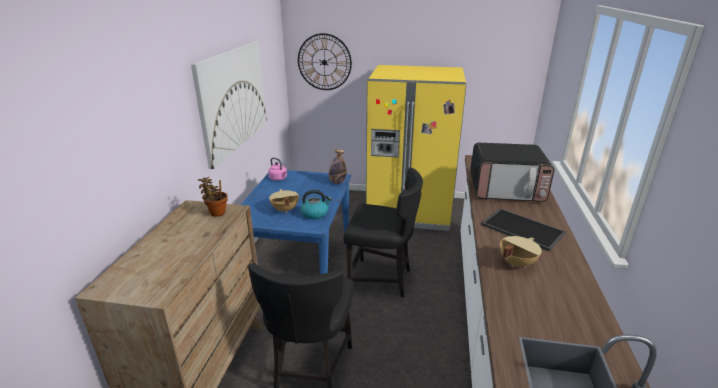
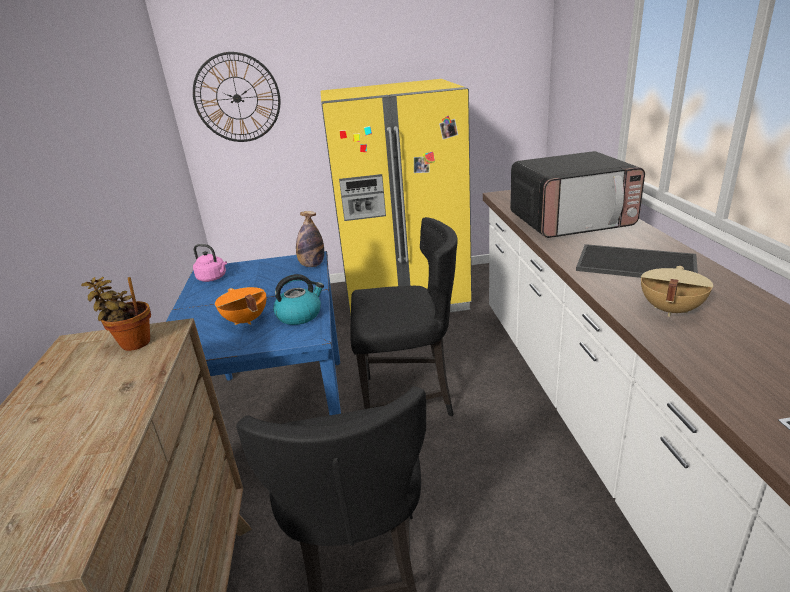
camera: 15 degrees left, 0 degrees up
picture [191,41,267,169] -> none
beige cooking pot [269,189,299,213] -> orange cooking pot [215,287,266,325]

